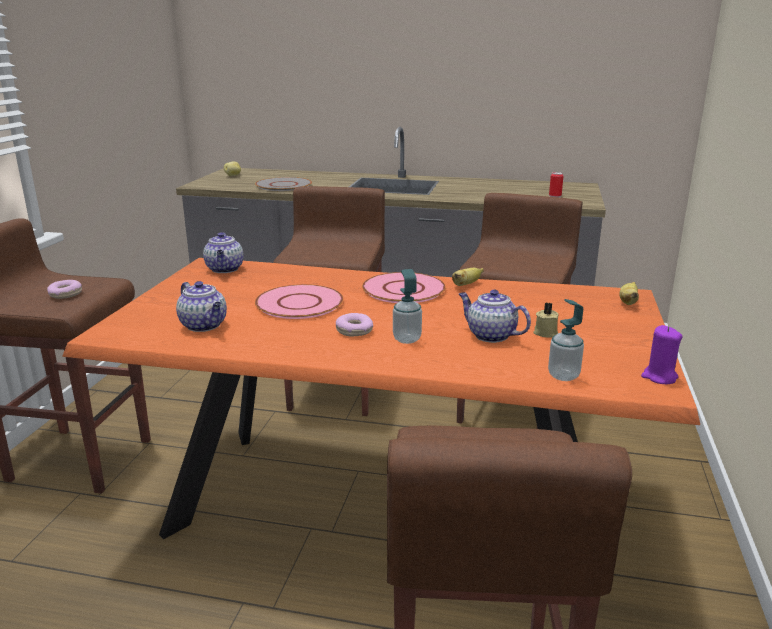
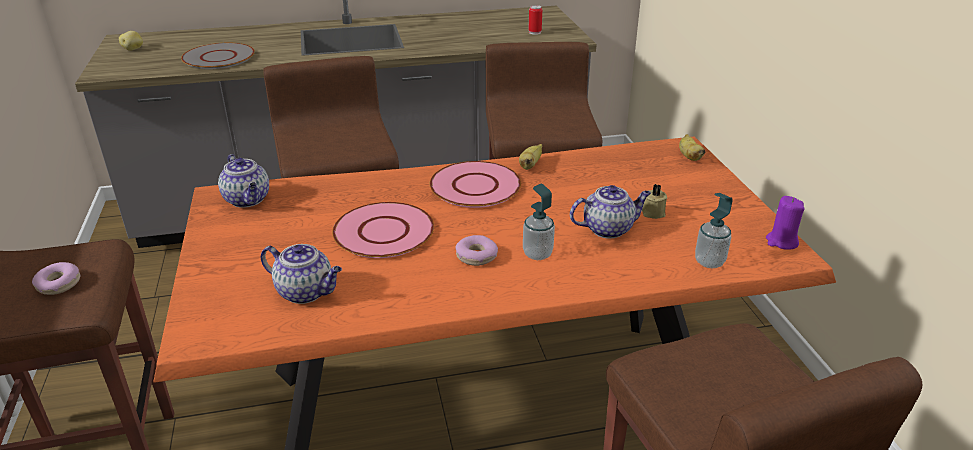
camera: 25 degrees left, 10 degrees up
teapot [459,290,531,343] -> teapot turned 150 degrees clockwise [570,185,651,239]

